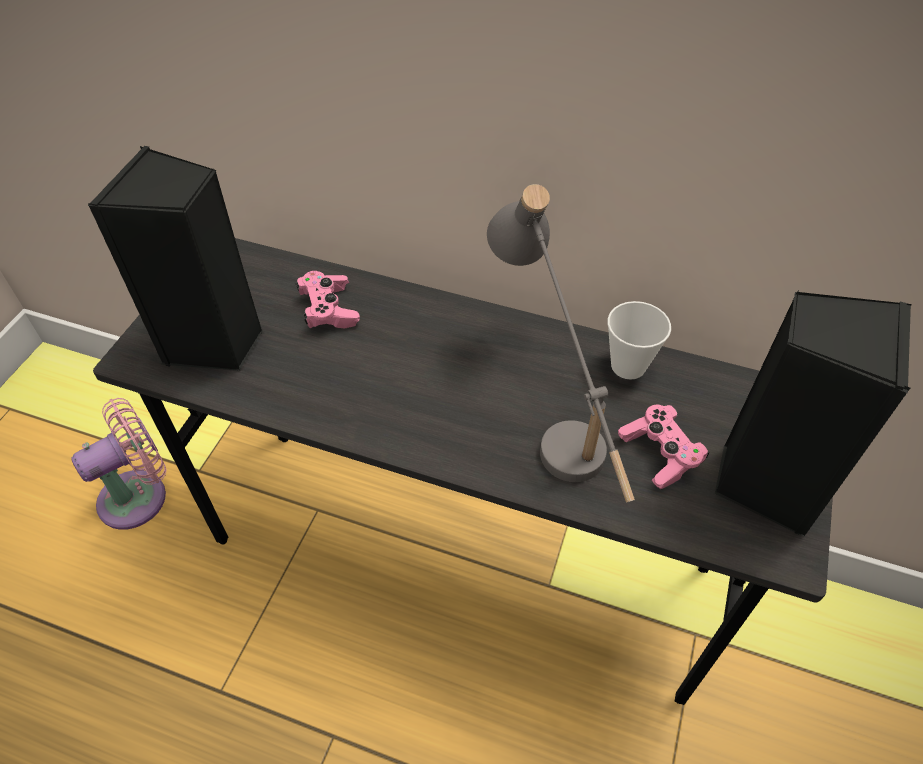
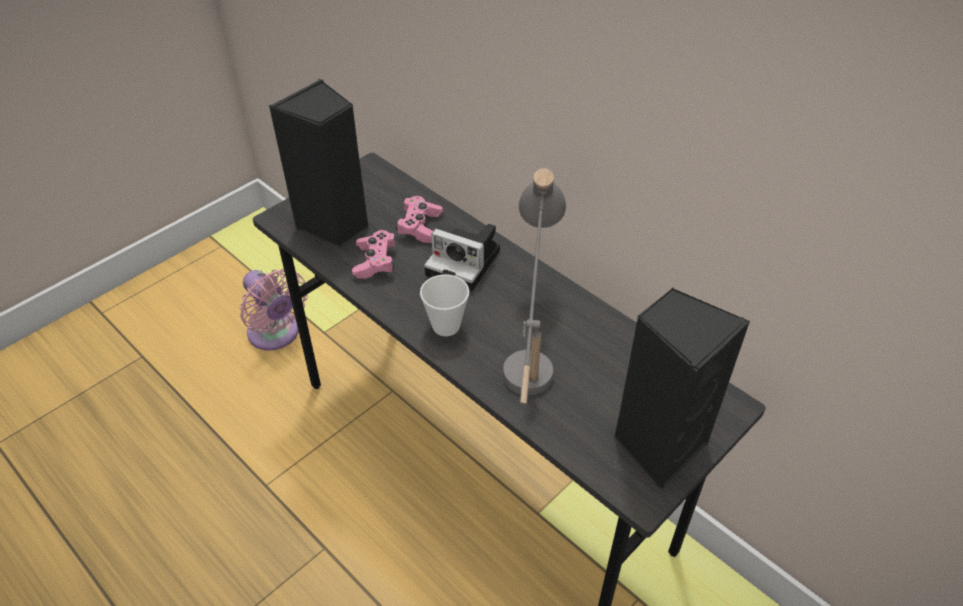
camera: 25 degrees right, 5 degrees down
pink fan [71,398,167,530] -> pink fan turned 60 degrees clockwise [240,269,308,350]
cup [607,301,671,379] -> cup moved to [420,274,469,336]
pink game controller [618,405,709,489] -> pink game controller moved to [352,230,396,279]
none -> camera [424,223,500,291]

